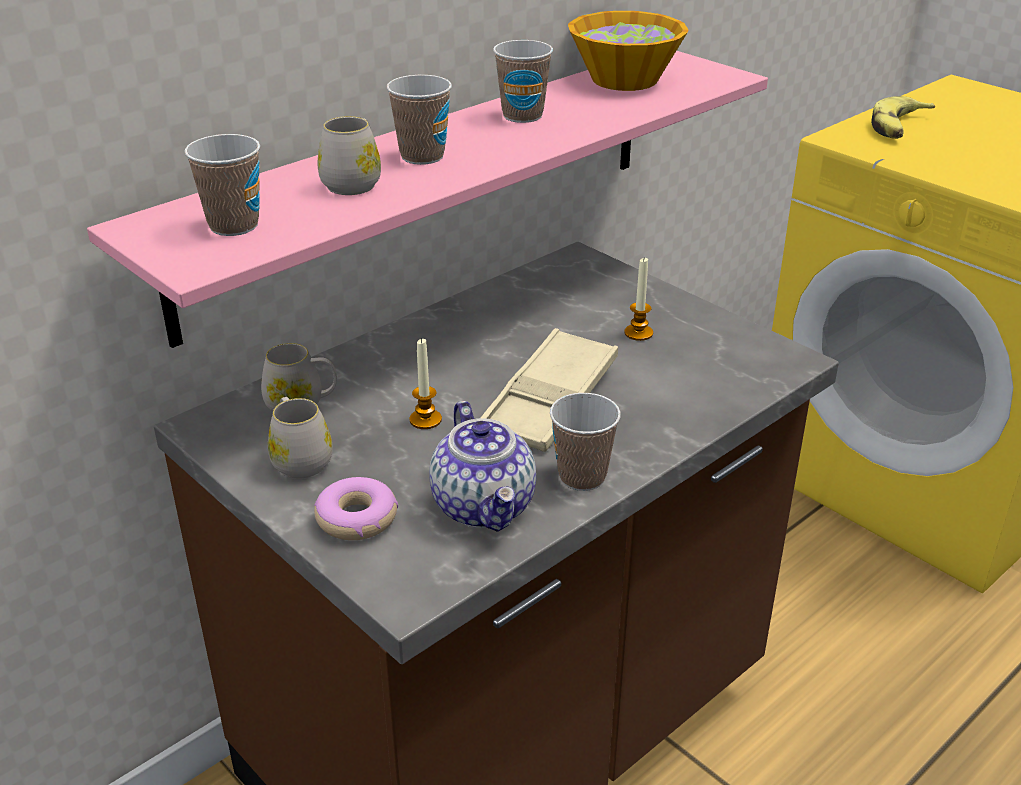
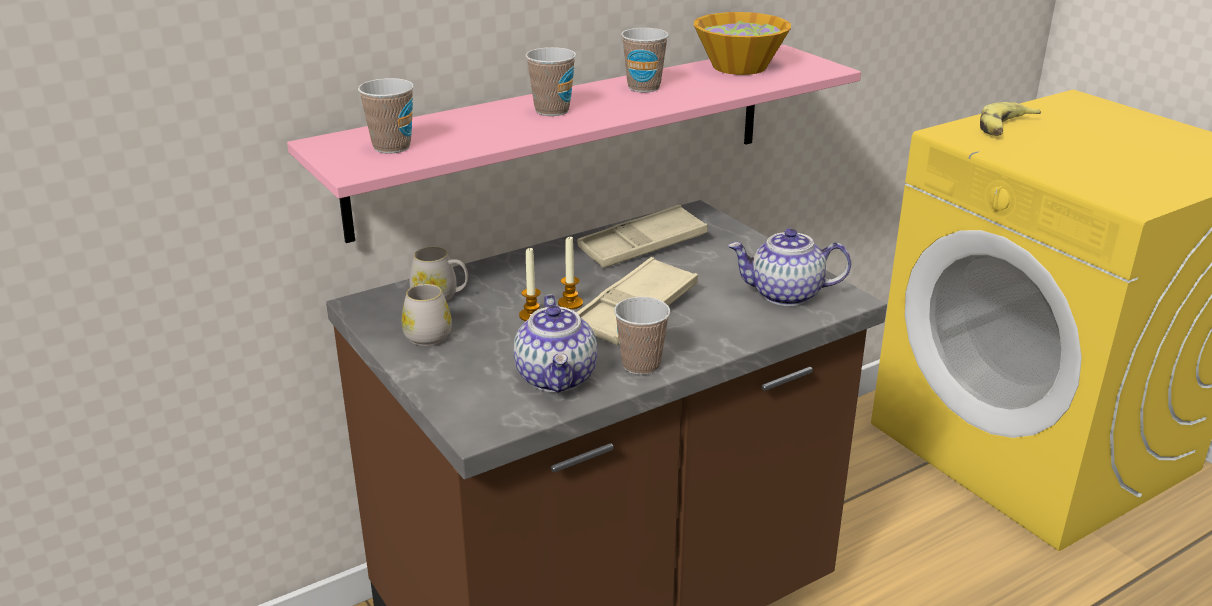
camera: 10 degrees right, 5 degrees down
donut [314,477,398,540] -> none
white mug [318,116,381,195] -> none
candle [624,258,653,341] -> candle moved to [558,237,583,309]
none -> beige tray [577,205,708,268]
none -> teapot [728,228,851,306]

